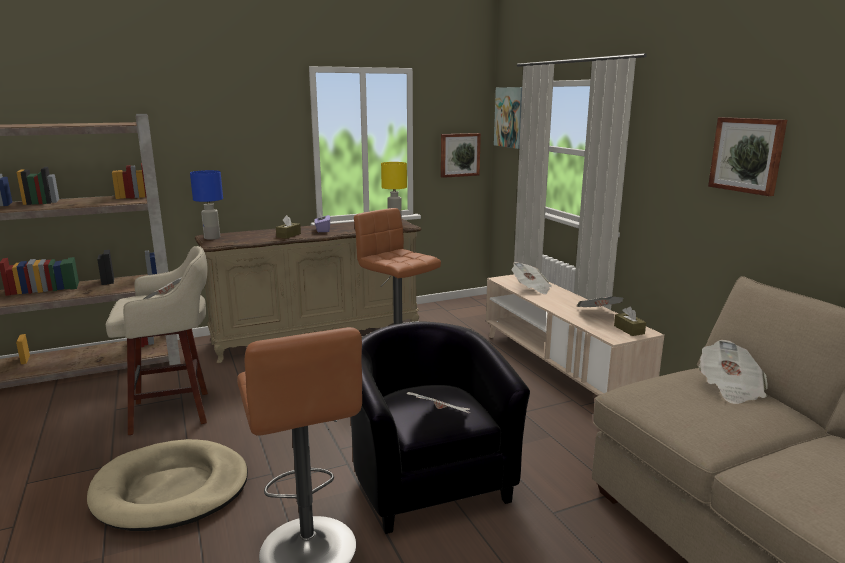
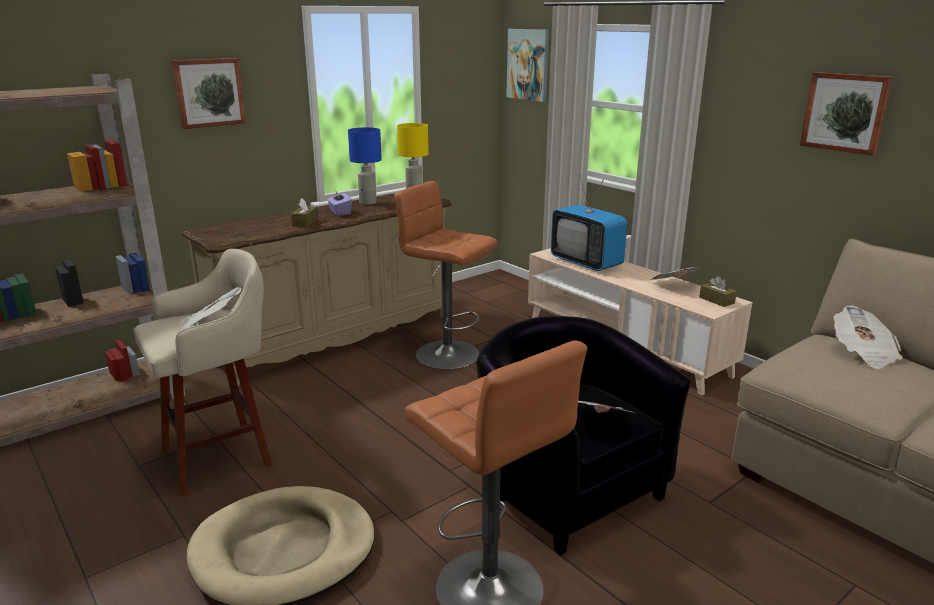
camera: 15 degrees left, 5 degrees up
blue table lamp [190,170,223,240] -> blue table lamp moved to [348,127,382,205]
picture [441,133,481,178] -> picture moved to [171,58,246,129]
newspaper [512,262,552,295] -> television [551,174,627,271]

